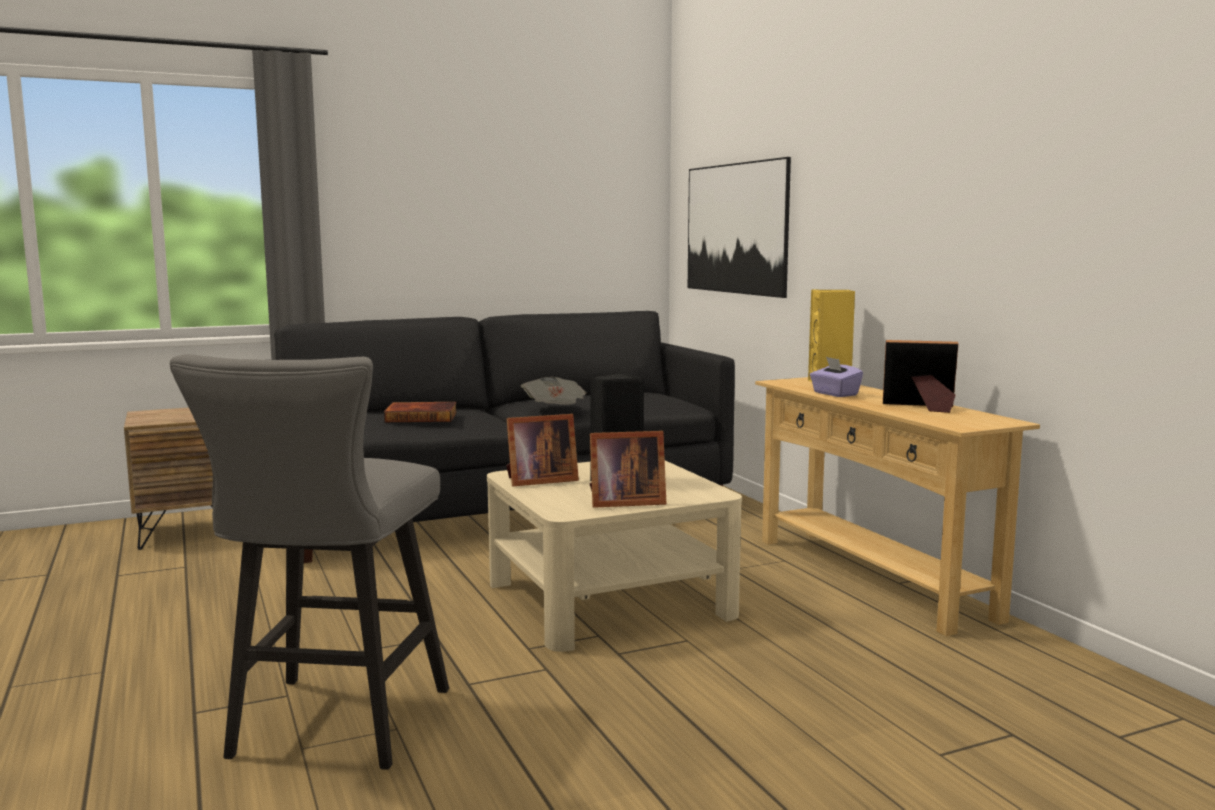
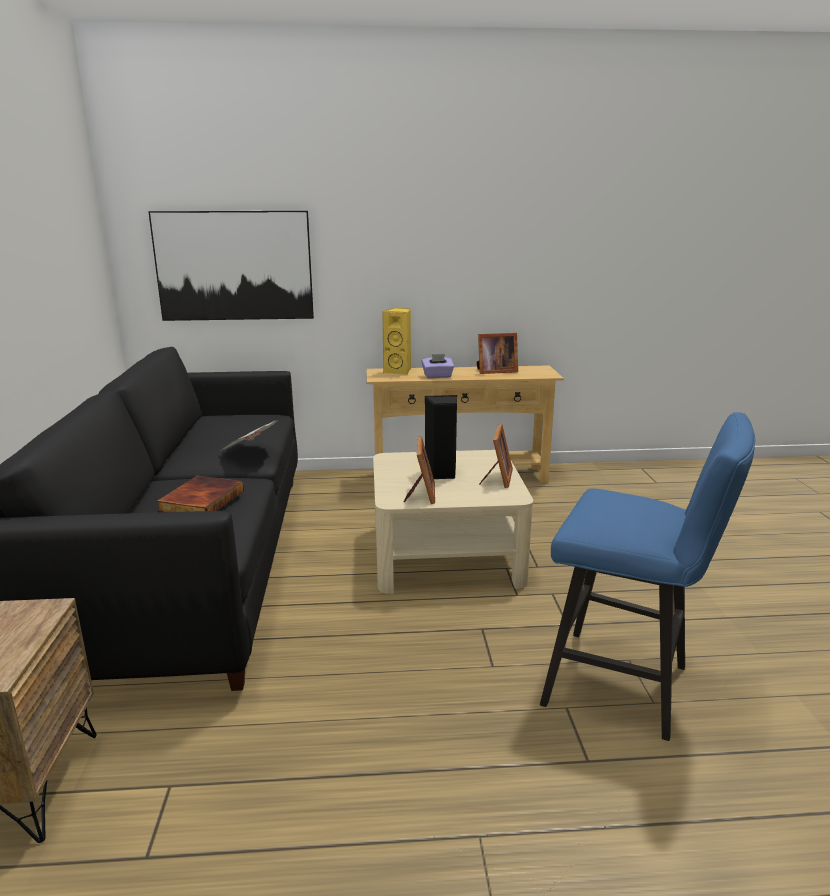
camera: 70 degrees left, 10 degrees up
grey stool [170,354,449,770] -> blue stool [540,412,755,741]
picture frame [883,340,958,413] -> picture frame turned 135 degrees counterclockwise [477,333,518,374]

